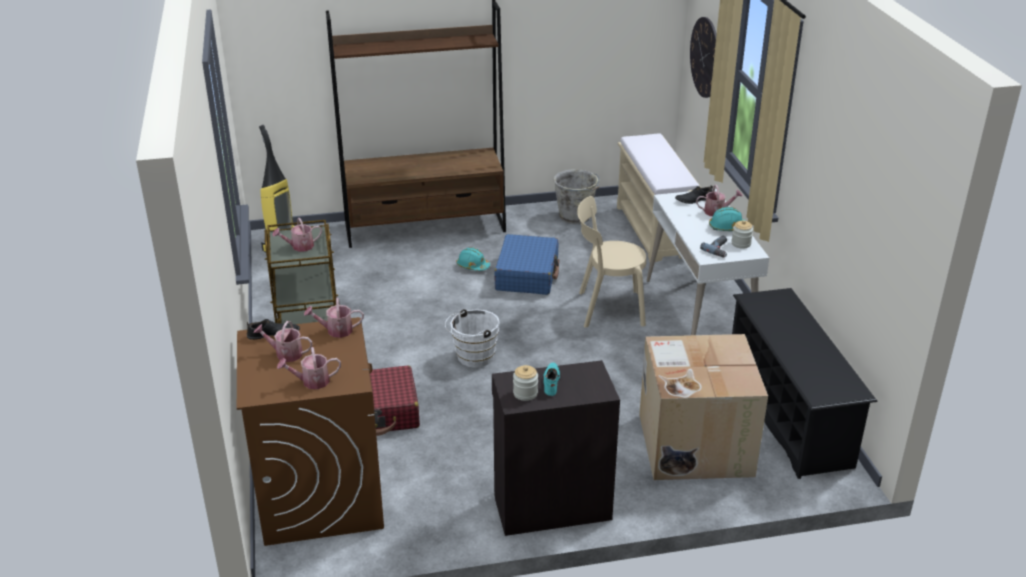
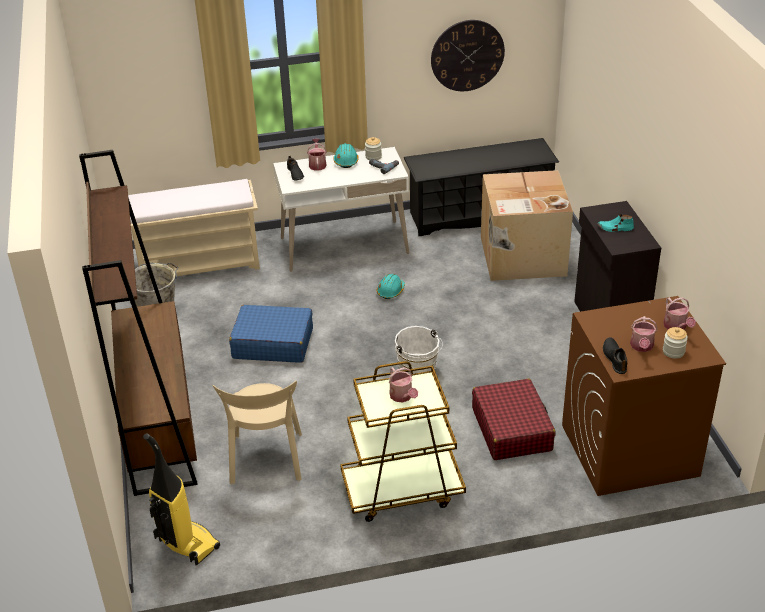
camera: 90 degrees left, 5 degrees up
watering can [304,298,364,338] -> none
turquoise hard hat [456,247,490,271] -> turquoise hard hat moved to [377,274,405,299]
jar [513,365,538,401] -> jar moved to [663,327,688,359]
beige chair [577,196,646,328] -> beige chair moved to [212,381,302,484]
wall clock [690,17,717,98] -> wall clock moved to [431,20,505,91]

